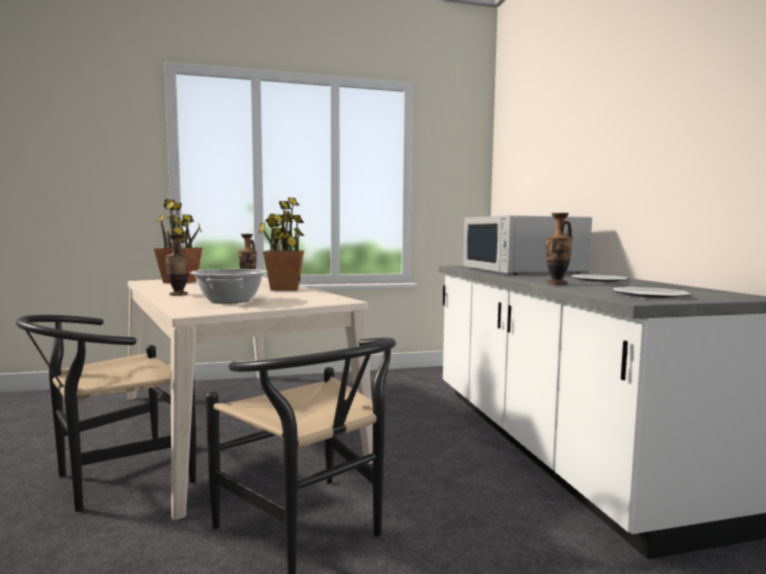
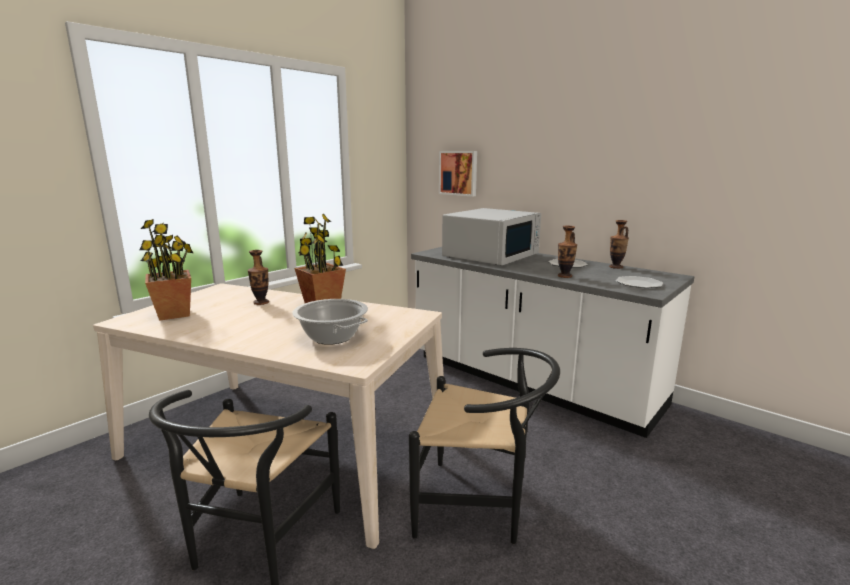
camera: 35 degrees left, 10 degrees up
vase [165,234,189,296] -> vase moved to [609,220,629,269]
white microwave [463,215,592,275] -> white microwave turned 90 degrees counterclockwise [442,208,541,265]
none -> picture [439,151,477,197]

